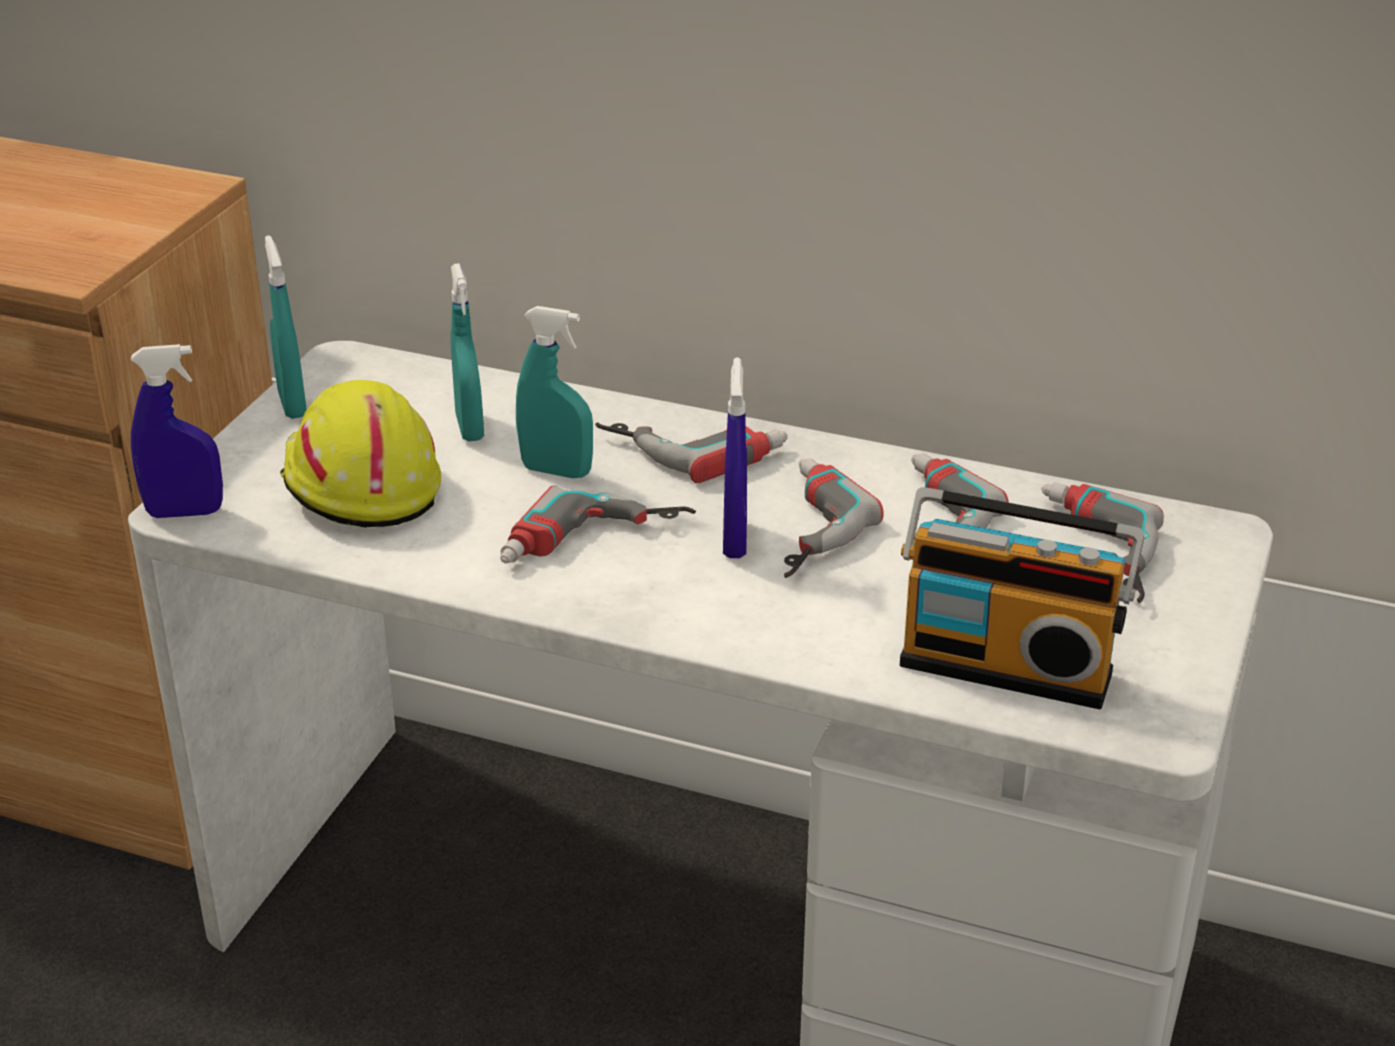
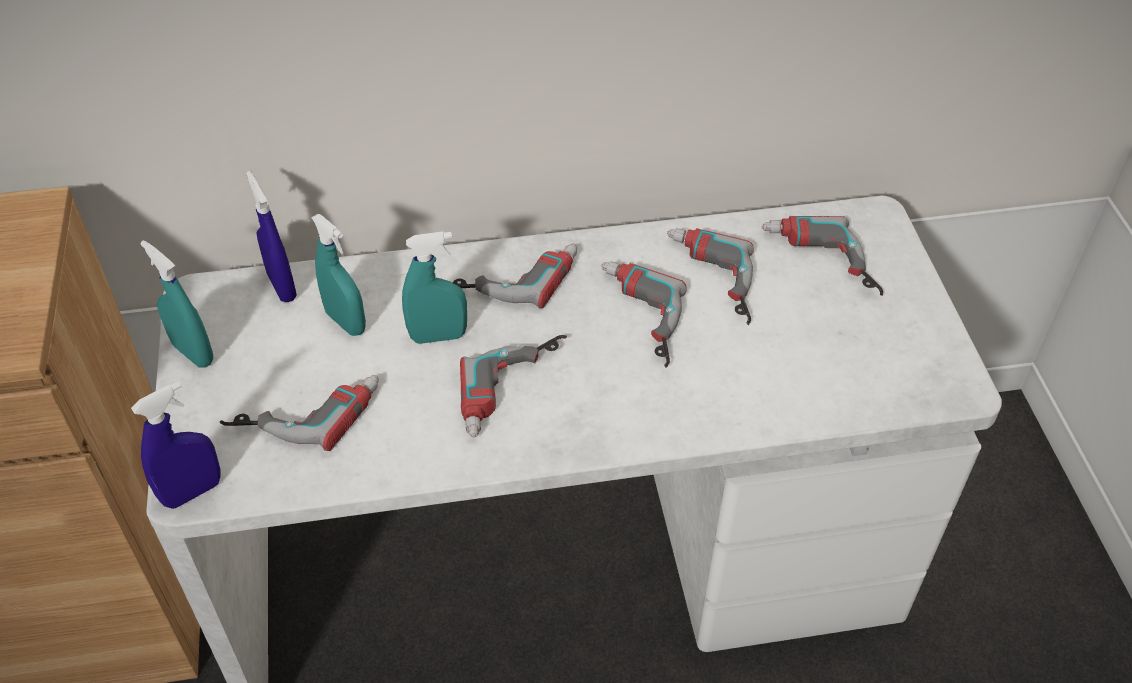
camera: 30 degrees left, 15 degrees up
yellow hard hat [280,380,441,528] -> power drill [220,375,379,451]
blue spray bottle [723,357,747,558] -> blue spray bottle moved to [246,171,297,302]
radio [900,487,1144,709] -> none

